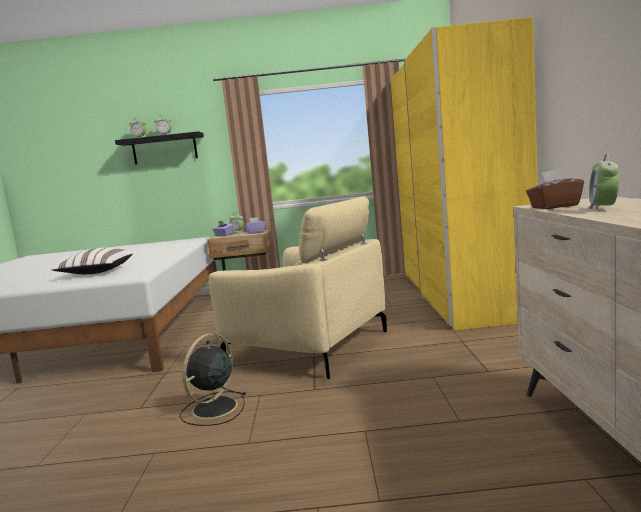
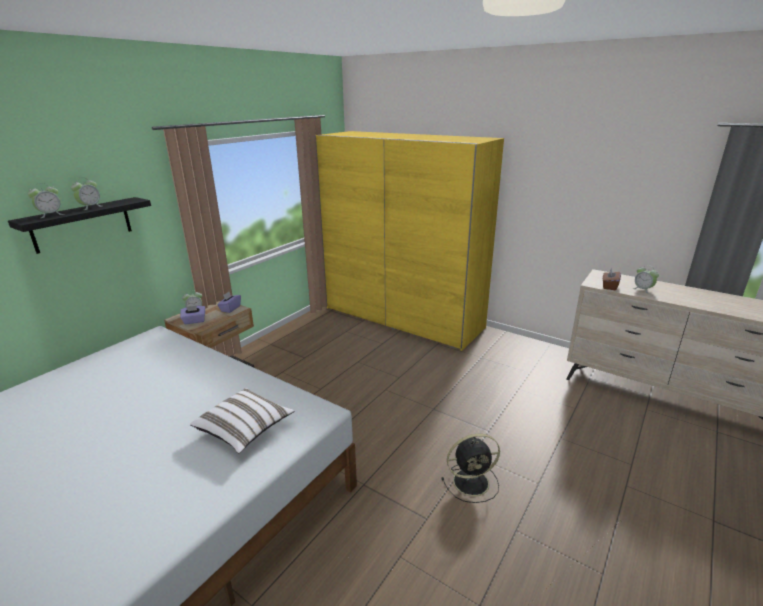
camera: 55 degrees left, 15 degrees up
black fan [180,333,247,426] -> black fan turned 75 degrees counterclockwise [441,434,500,503]
beige armchair [209,196,387,379] -> none

